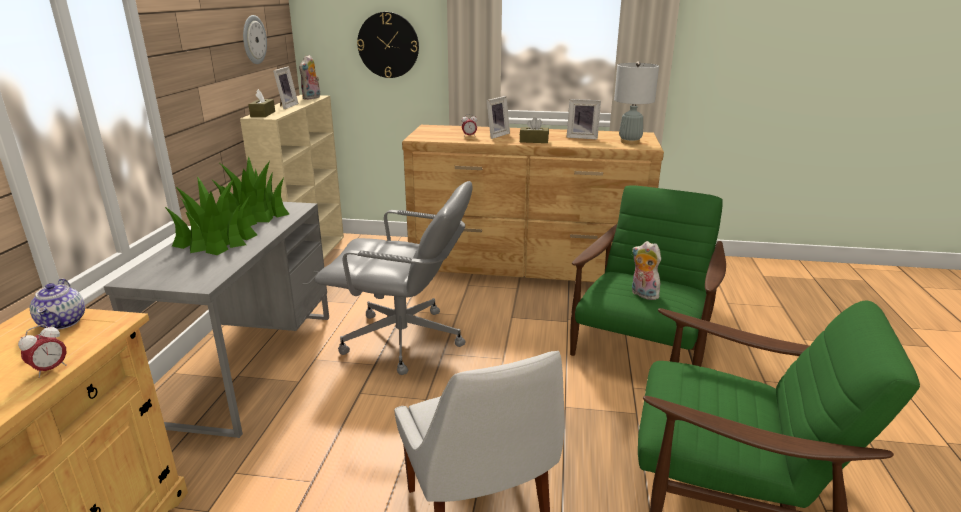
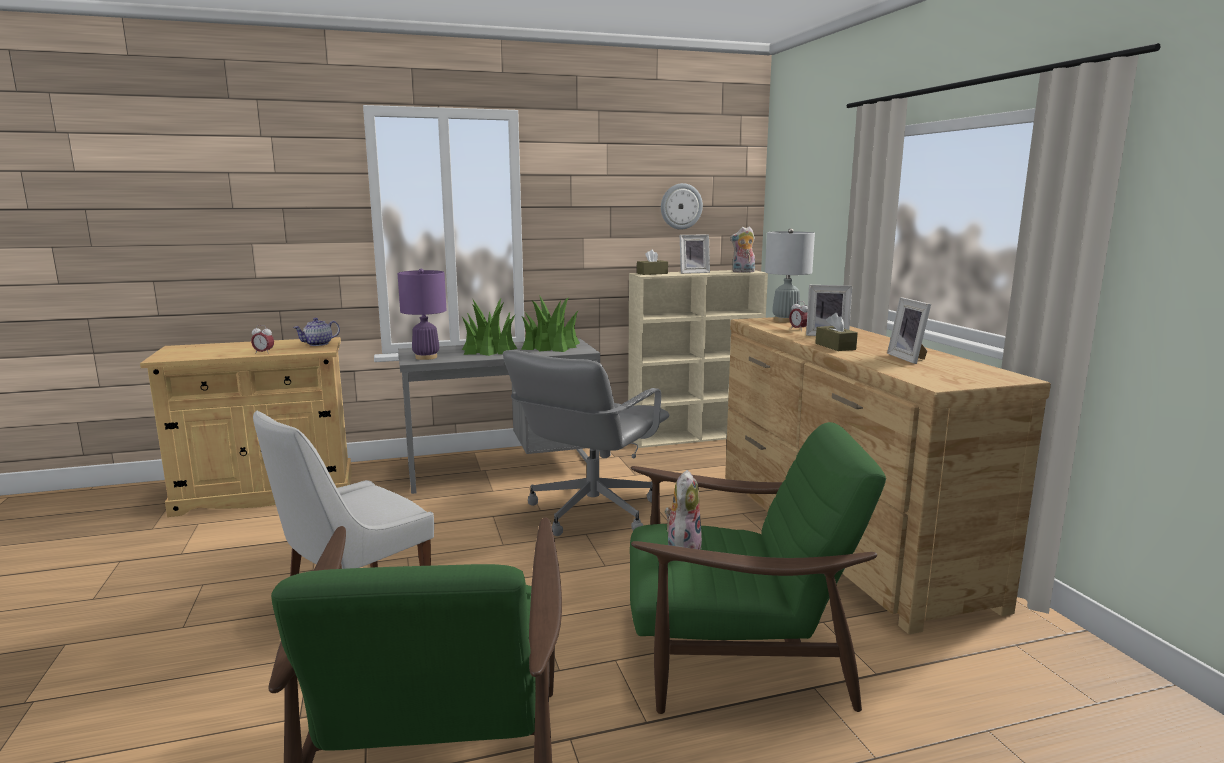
camera: 65 degrees right, 10 degrees down
grey office chair [315,181,473,375] -> grey office chair turned 45 degrees clockwise [503,350,669,536]
wall clock [357,12,419,78] -> none
grey table lamp [614,61,659,144] -> grey table lamp moved to [765,228,815,323]
none -> purple table lamp [398,269,446,360]

